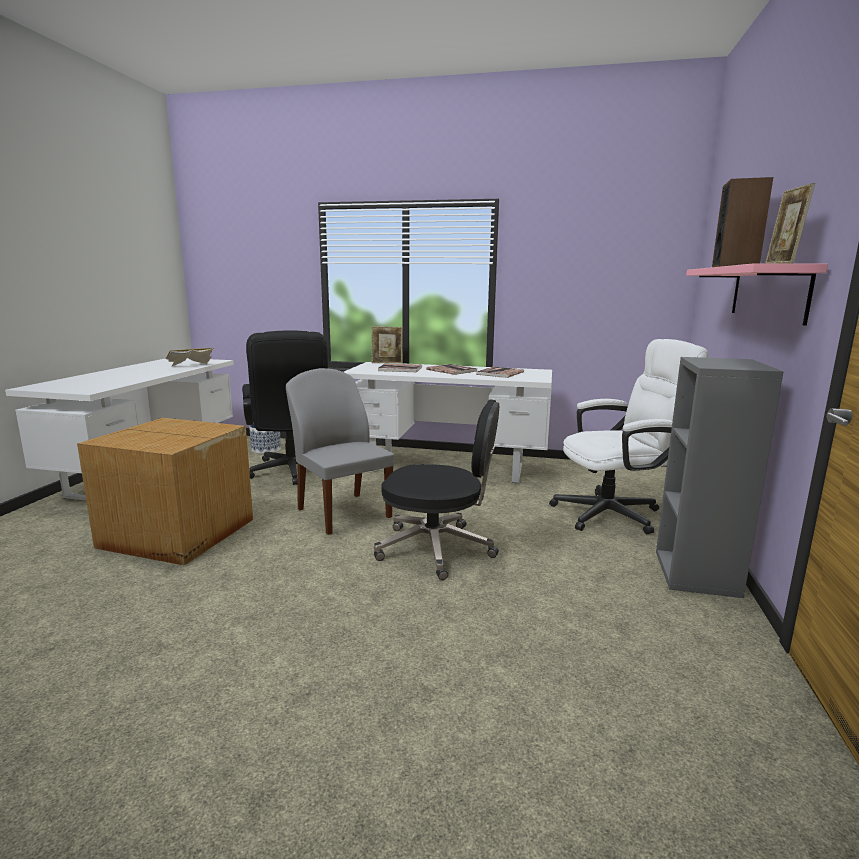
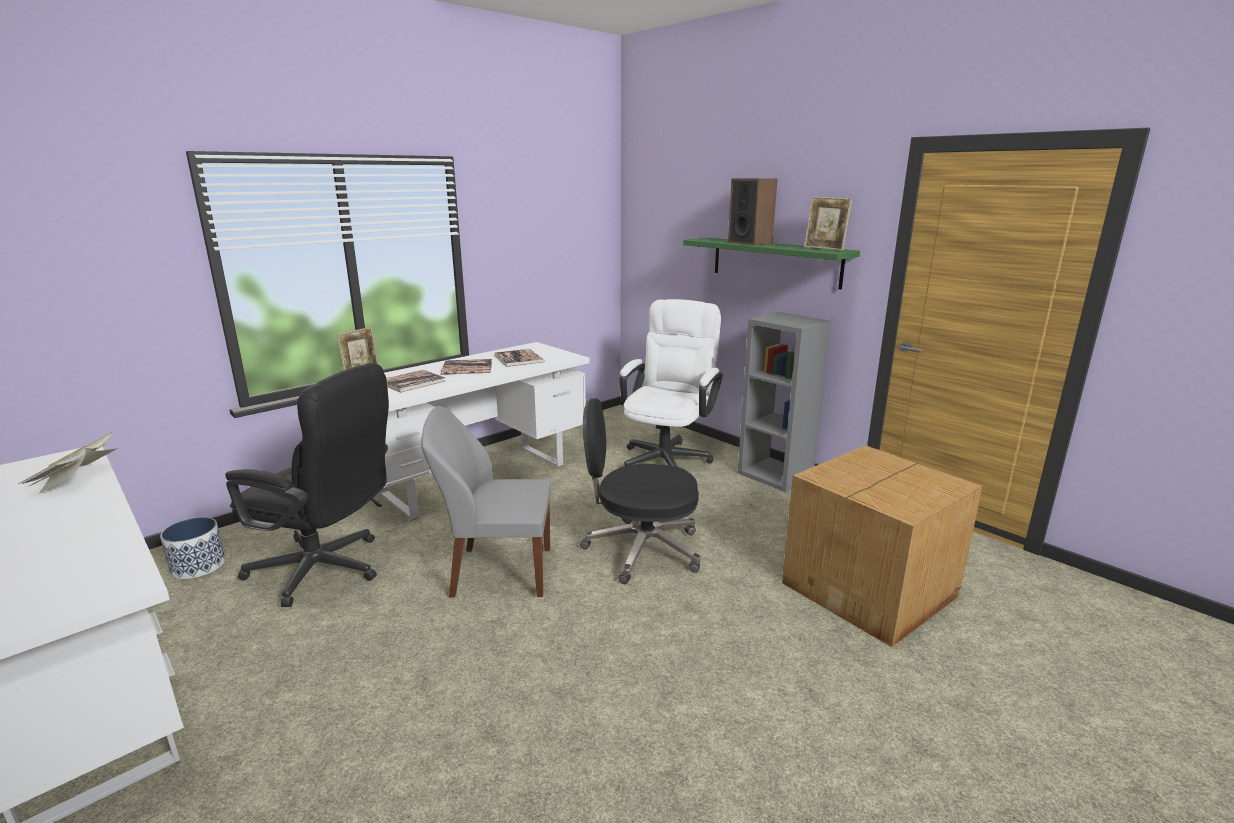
camera: 55 degrees left, 5 degrees up
cardboard box [77,418,253,566] -> cardboard box moved to [782,445,983,647]
black office chair [374,399,499,580] -> black office chair turned 135 degrees counterclockwise [580,398,701,584]
pink shelf [686,263,828,326] -> green shelf [683,238,860,289]

